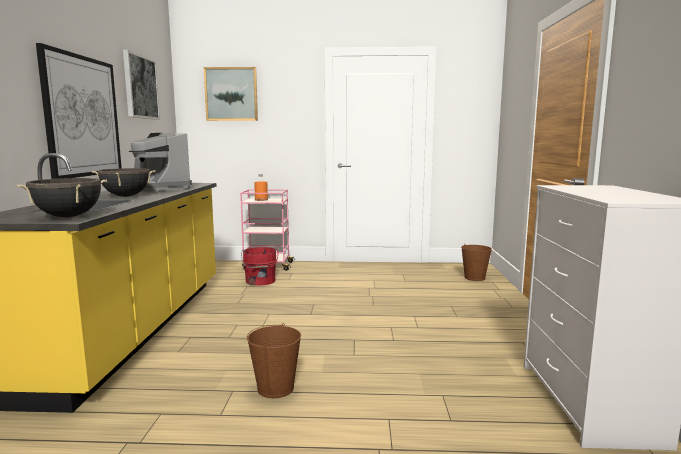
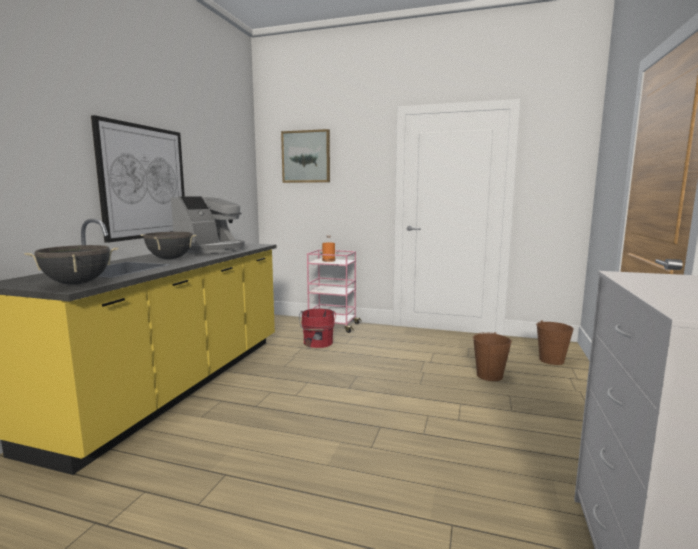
camera: 15 degrees right, 0 degrees up
picture [123,50,160,120] -> none
coffee machine [129,133,192,192] -> coffee machine turned 120 degrees counterclockwise [171,196,245,254]
brown bucket [247,323,301,398] -> brown bucket moved to [473,332,512,381]

